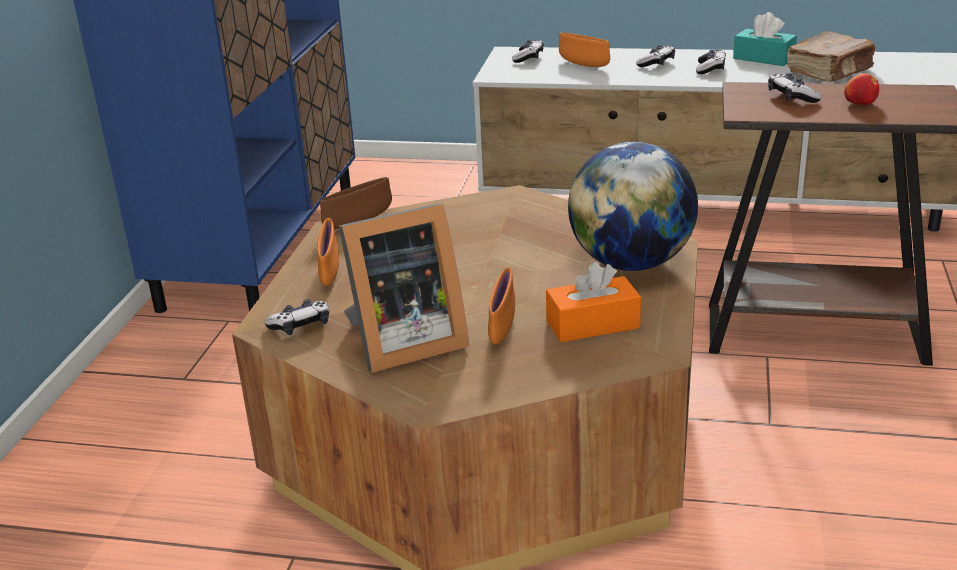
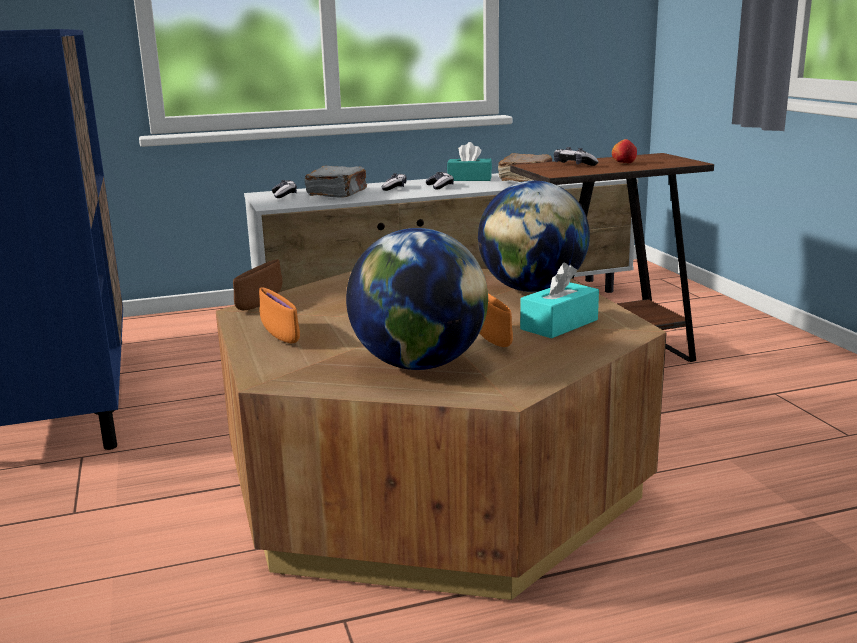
camera: 30 degrees left, 10 degrees down
game controller [264,299,329,335] -> none
picture frame [339,203,469,373] -> globe [346,228,488,370]
orange tissue box [546,262,641,342] -> turquoise tissue box [520,262,599,339]
orange bowl [559,33,610,67] -> grey book [305,166,367,198]

